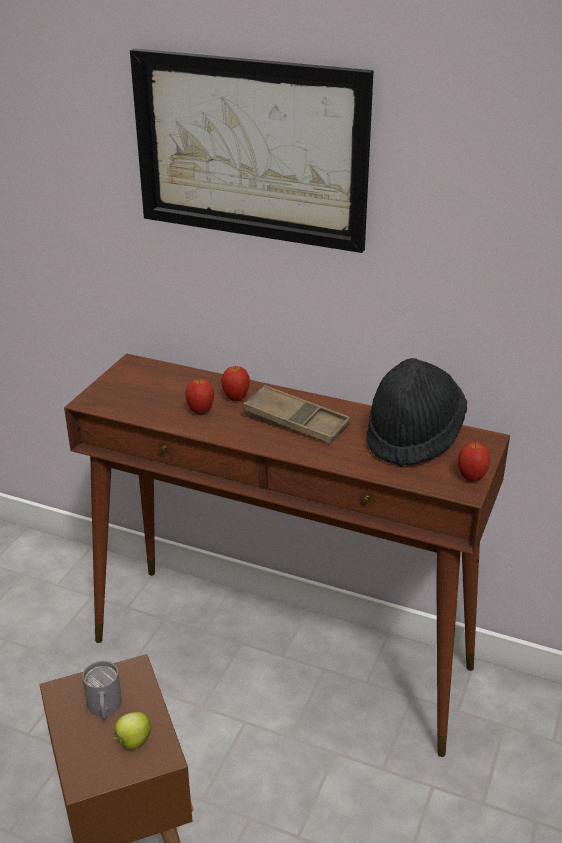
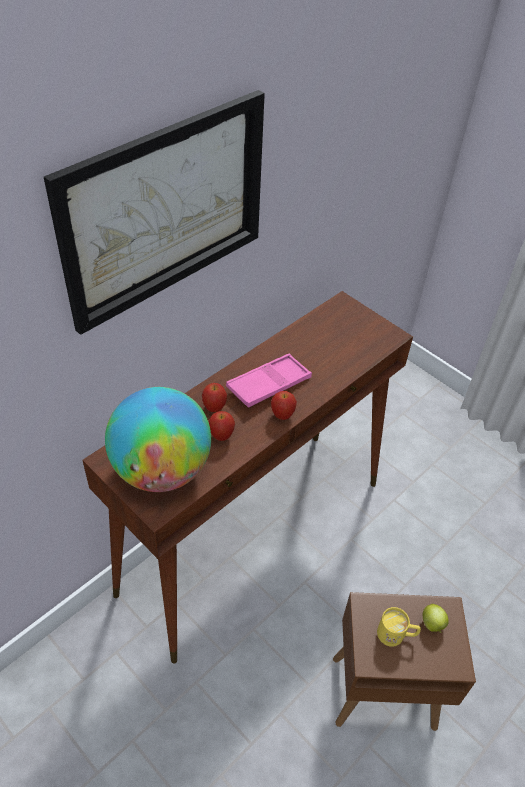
camera: 70 degrees left, 15 degrees up
grey mug [82,661,122,720] -> yellow mug [377,607,421,647]
brown tray [243,385,350,444] -> pink tray [226,354,312,408]
black hat [366,358,467,467] -> none
apple [458,442,491,482] -> apple moved to [271,391,297,420]
none -> globe [105,387,211,492]

